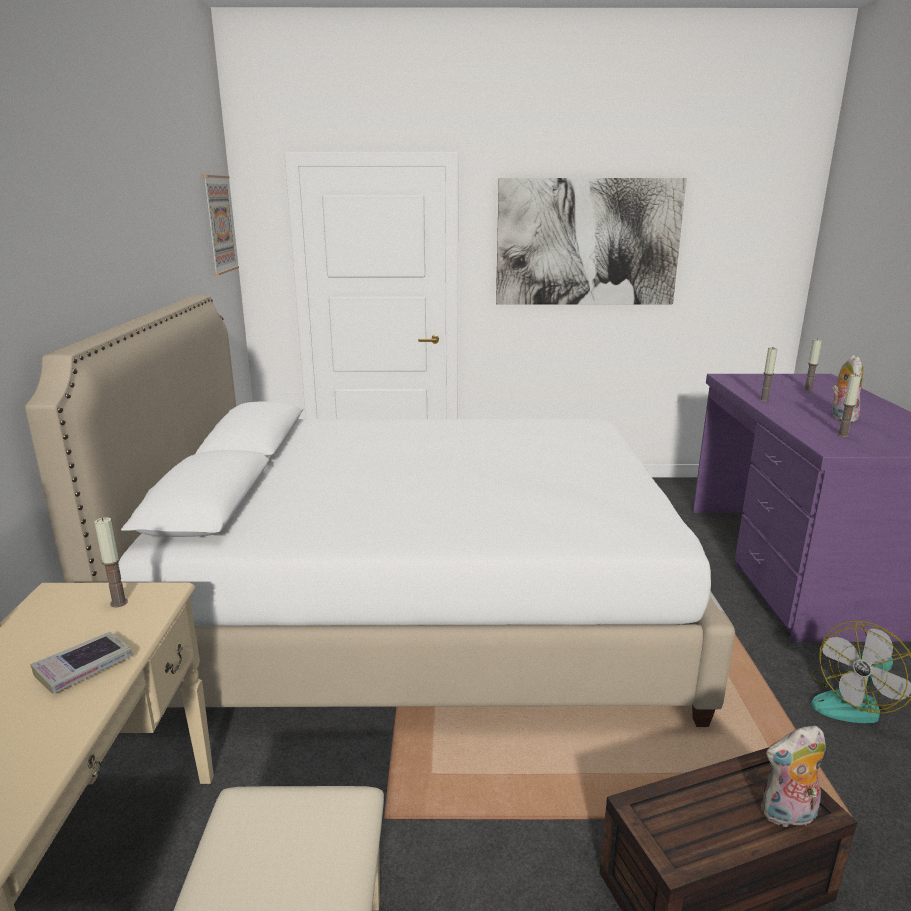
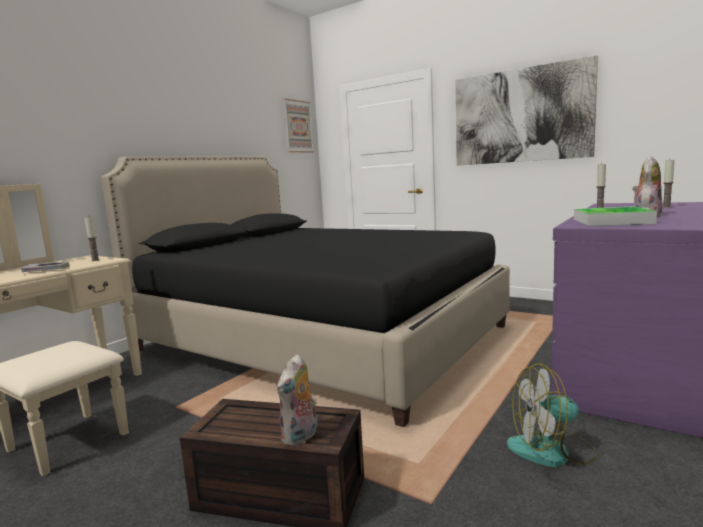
camera: 35 degrees right, 10 degrees down
white bed [25,295,735,727] -> black bed [101,156,510,427]
plush toy [761,726,826,827] -> plush toy turned 90 degrees counterclockwise [277,354,317,446]
candle [837,373,861,437] -> tray [574,207,657,226]

